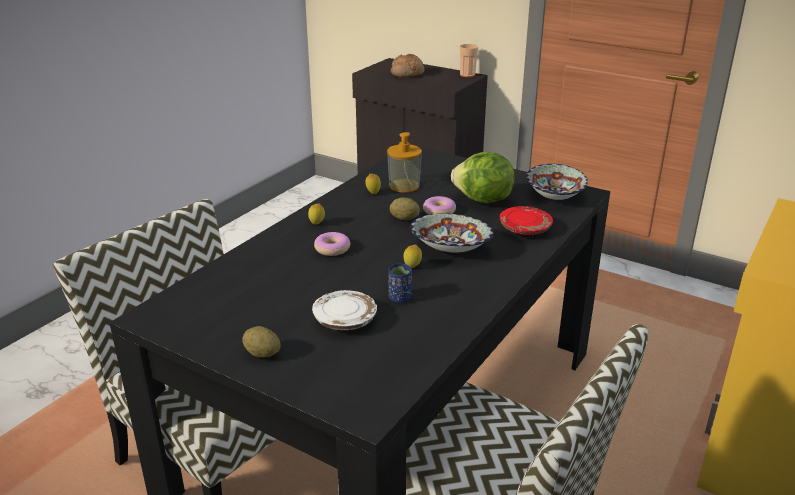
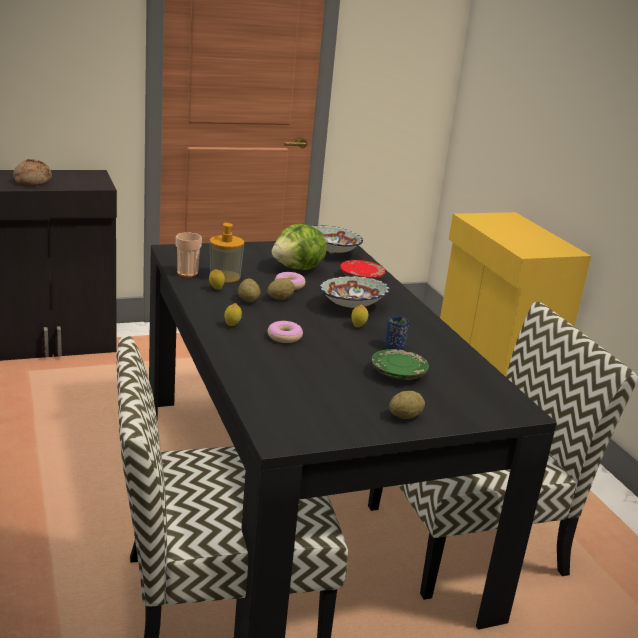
camera: 55 degrees left, 5 degrees down
white plate [312,290,377,330] -> green plate [372,349,429,380]
cup [459,44,479,77] -> cup moved to [176,232,202,277]
none -> potato [238,279,260,302]

